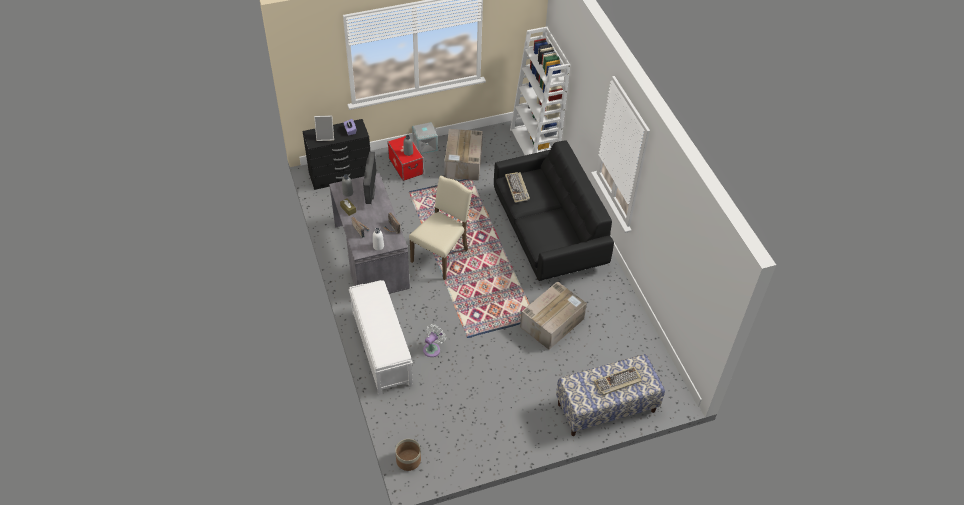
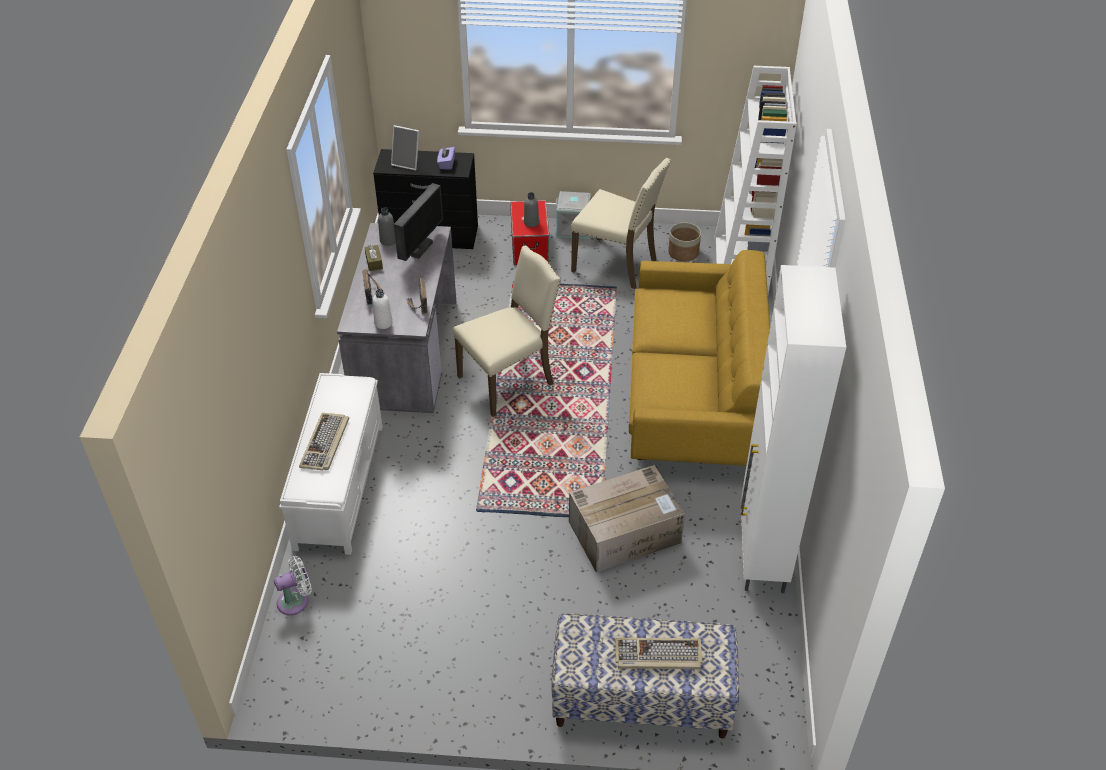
camera: 25 degrees right, 5 degrees down
planter [395,439,421,471] -> planter moved to [668,223,701,262]
white fan [423,324,446,357] -> white fan moved to [274,556,312,615]
cardboard box [444,129,483,181] -> beige chair [571,158,671,289]
black sofa [494,141,614,281] -> yellow sofa [629,250,770,466]
keyboard [505,172,530,203] -> keyboard moved to [299,413,349,470]
none -> white cabinet [740,265,846,593]

